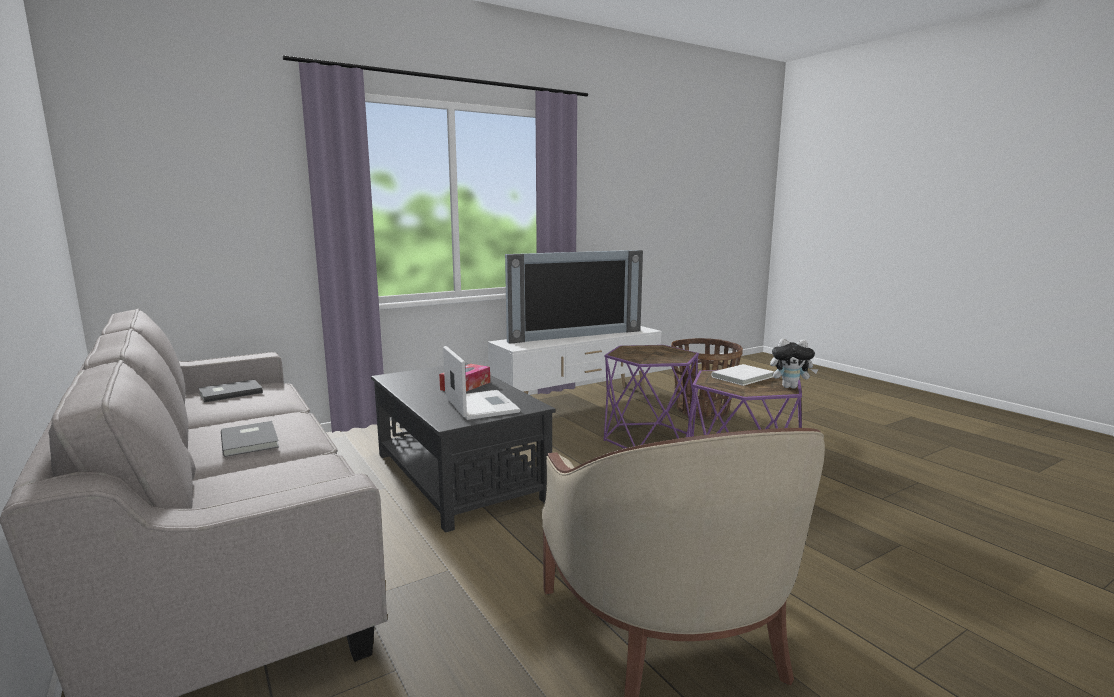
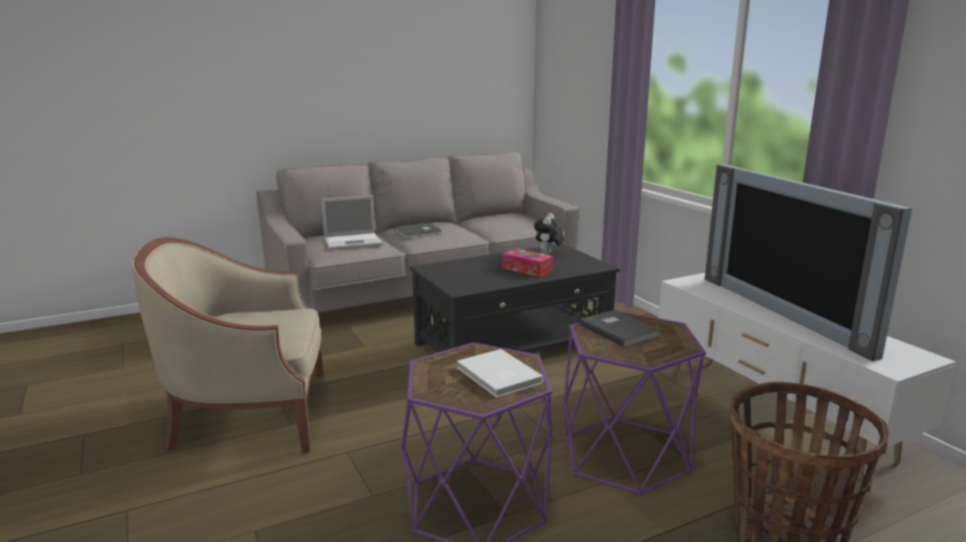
camera: 95 degrees right, 5 degrees up
grey book [198,379,263,403] -> grey book moved to [580,310,660,347]
laptop [443,346,521,420] -> laptop moved to [321,195,383,250]
plush toy [770,338,819,389] -> plush toy moved to [534,213,564,255]

